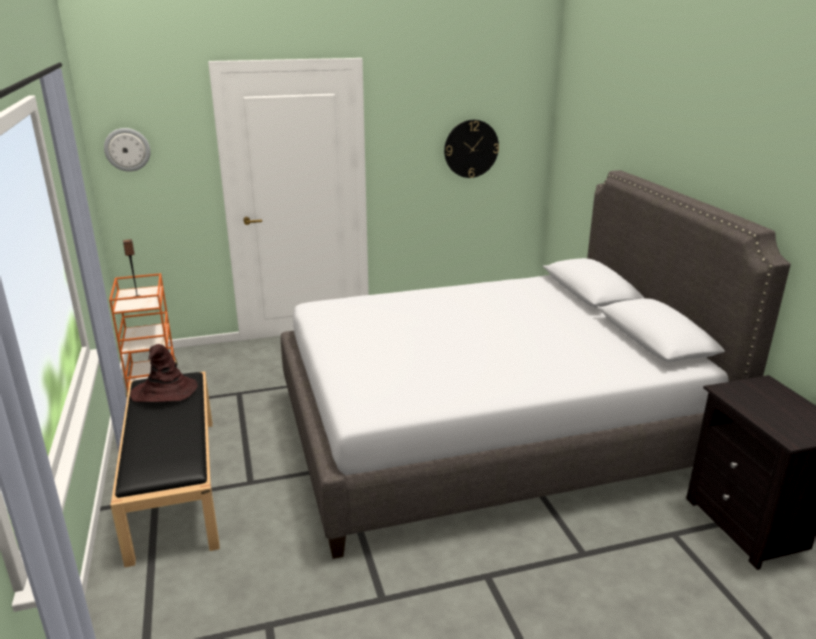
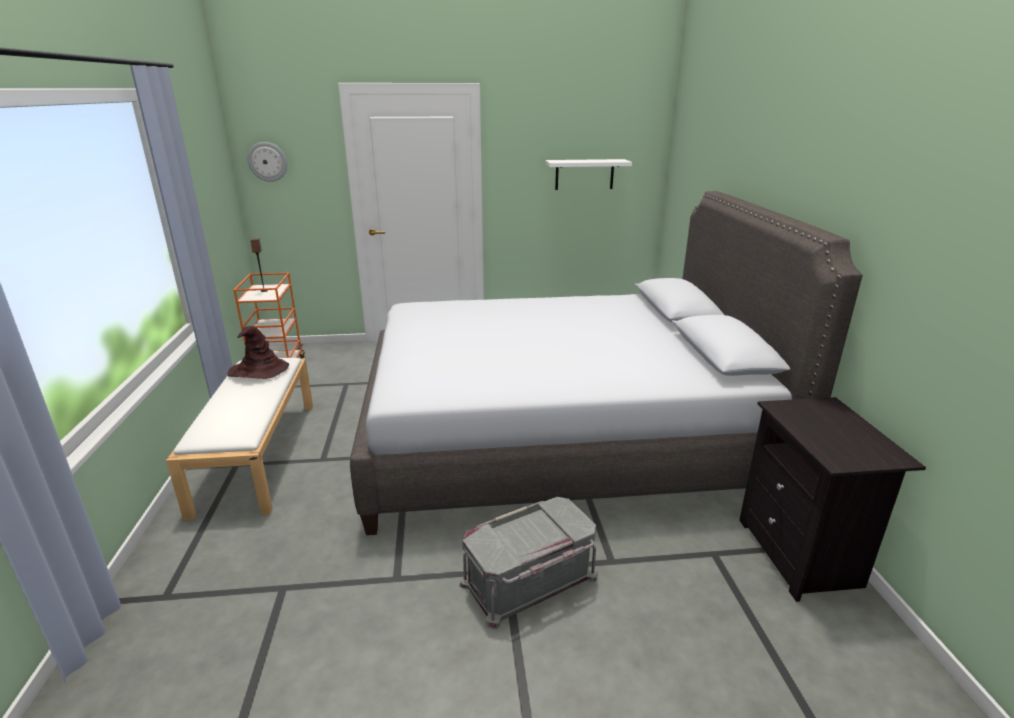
camera: 10 degrees right, 0 degrees up
black bench [110,371,220,568] -> white bench [166,358,313,520]
wall clock [444,120,499,178] -> white shelf [545,159,632,190]
none -> grey storage box [459,497,598,629]

